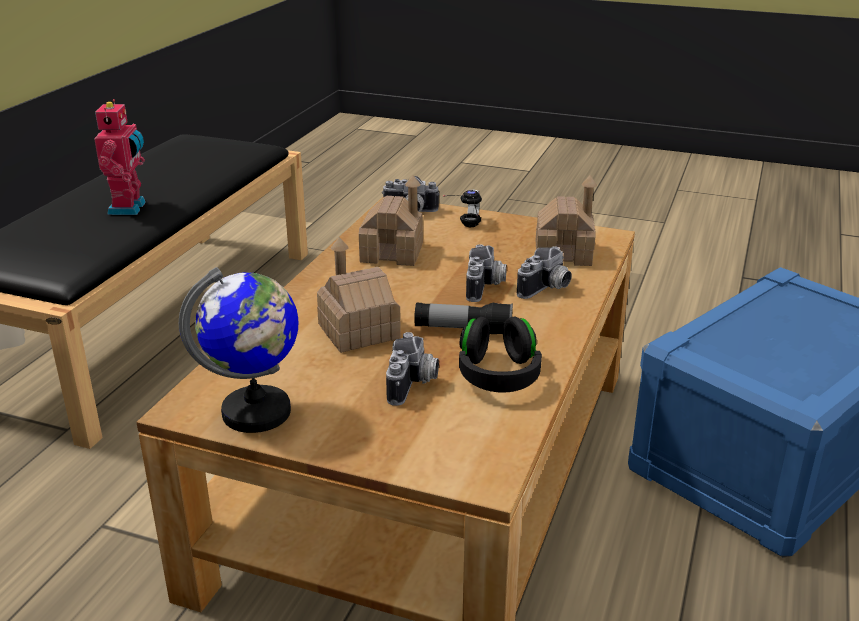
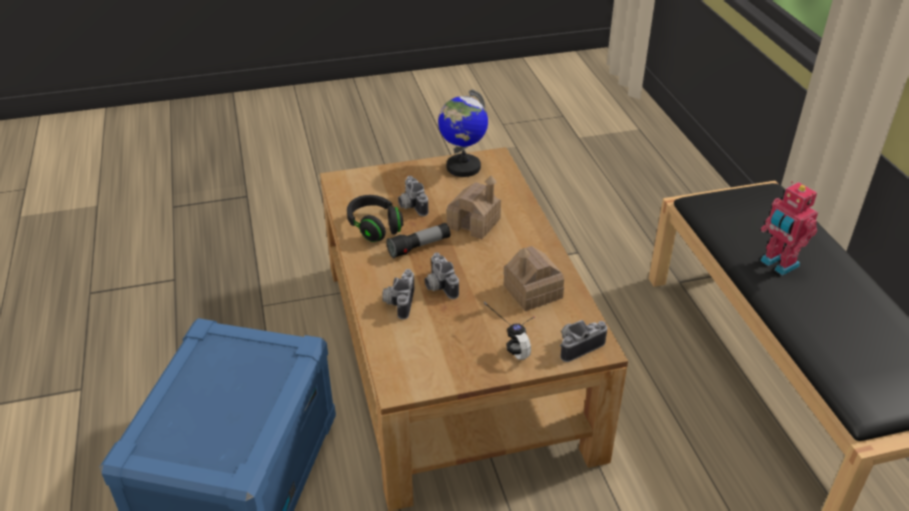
camera: 145 degrees right, 10 degrees up
toy house [535,175,597,266] -> none

